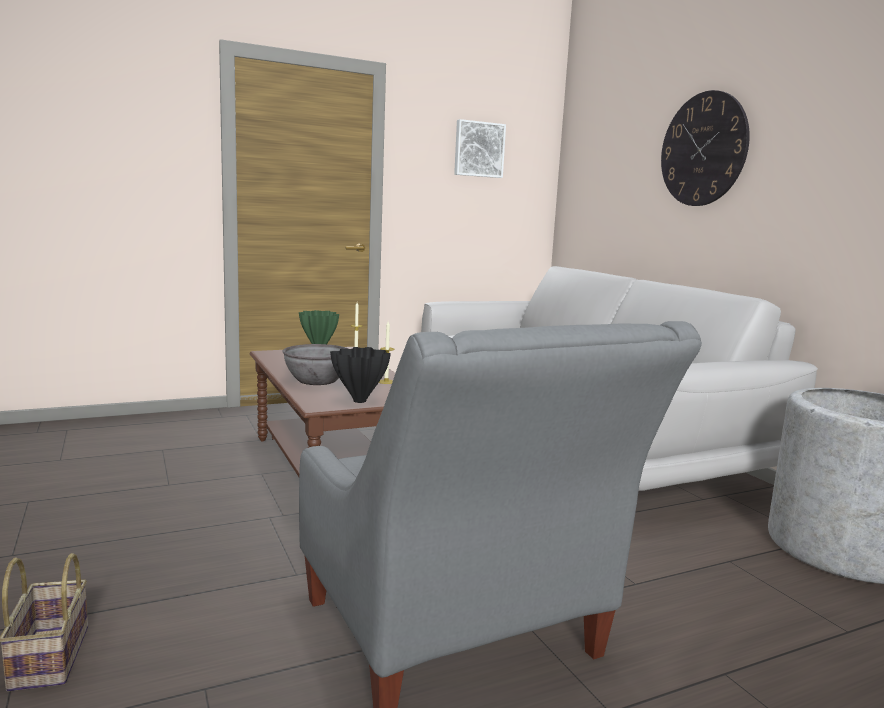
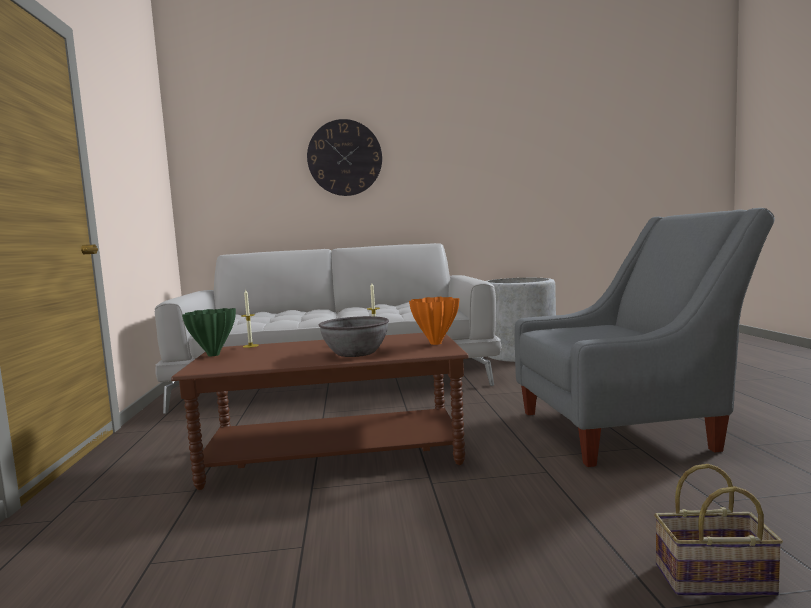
camera: 70 degrees left, 5 degrees down
black vase [330,347,391,403] -> orange vase [409,297,460,345]
picture [454,119,506,178] -> none

